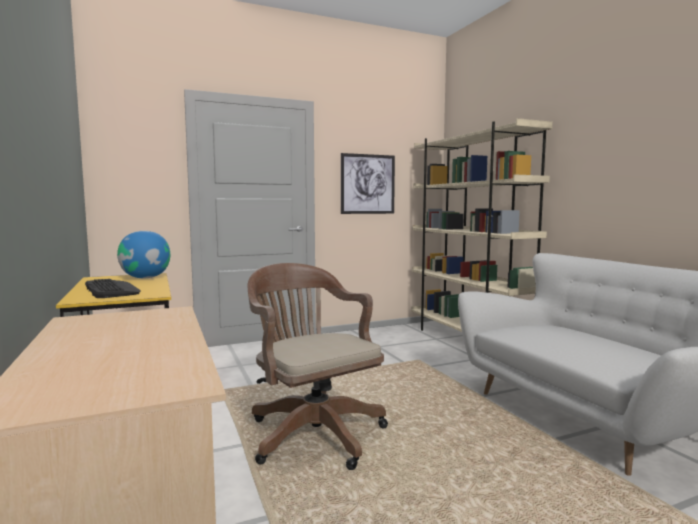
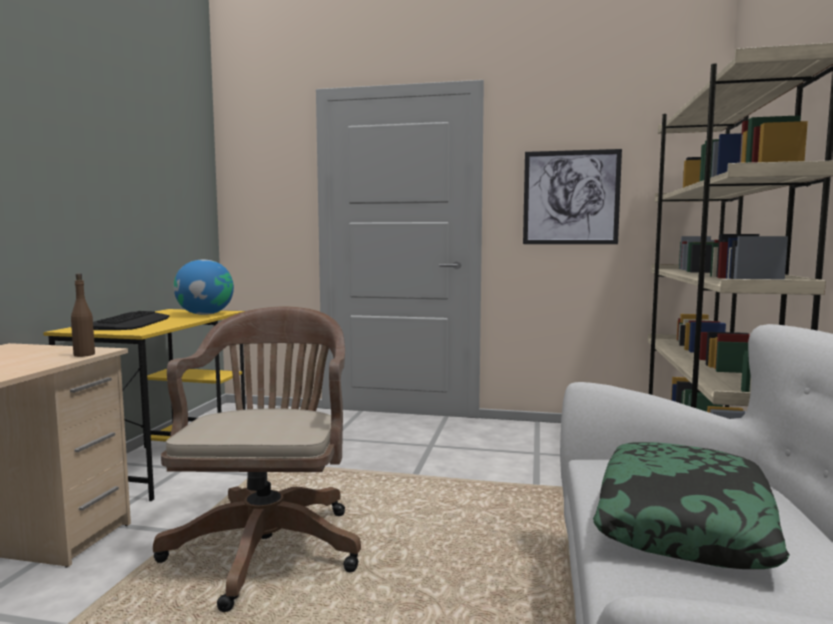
camera: 35 degrees right, 0 degrees up
none -> brown bottle [71,273,95,357]
none -> pillow [593,442,790,569]

